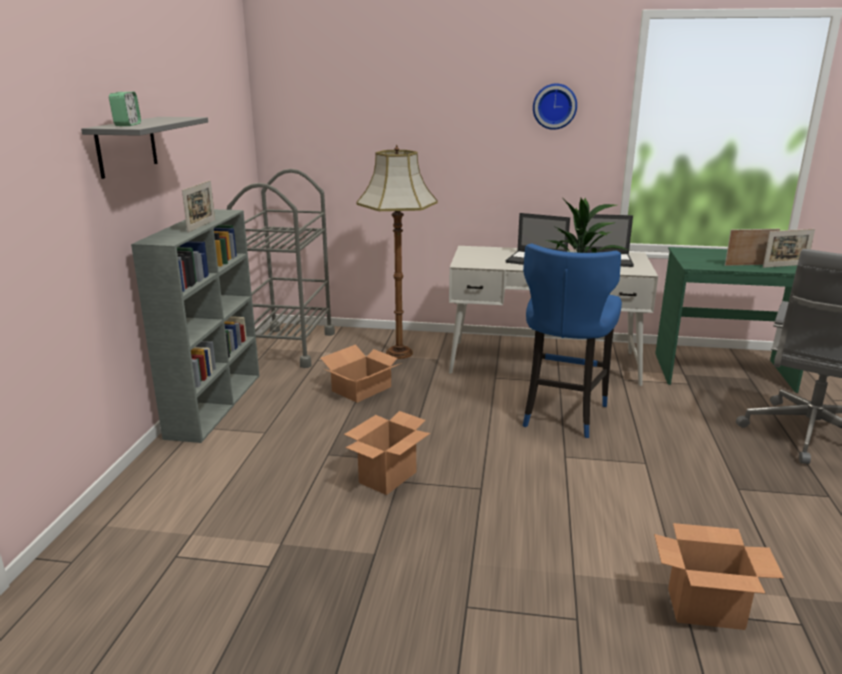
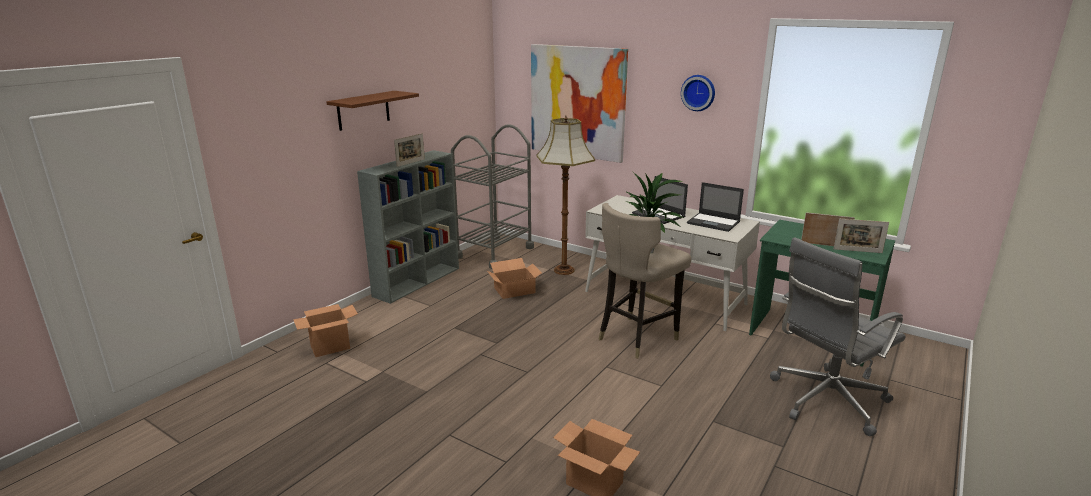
camera: 25 degrees right, 0 degrees up
grey shelf [81,117,208,179] -> brown shelf [326,91,419,131]
alarm clock [109,92,141,126] -> none
cardboard box [344,411,430,495] -> cardboard box moved to [293,304,358,357]
blue stool [523,243,622,438] -> beige stool [599,203,691,358]
none -> picture [531,44,628,163]

